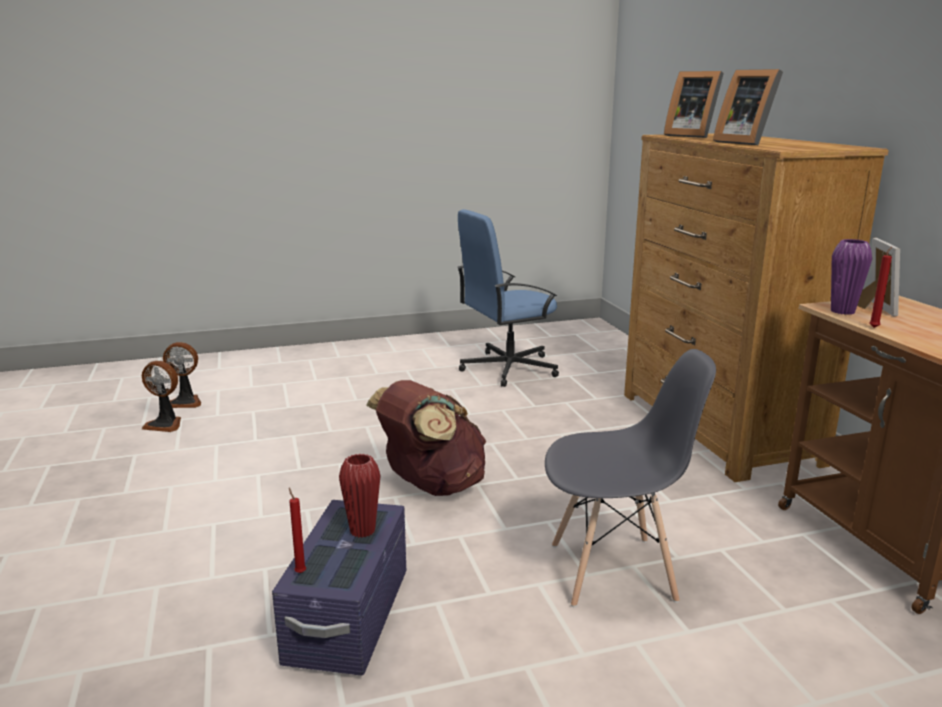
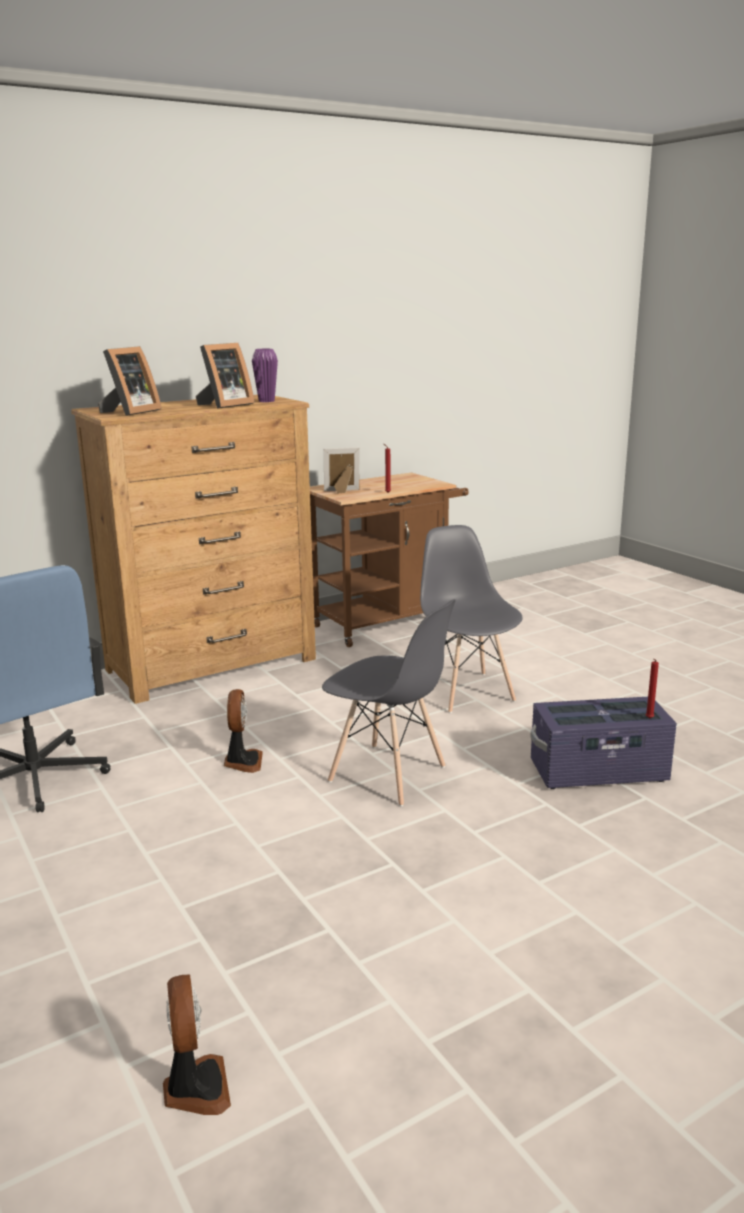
camera: 105 degrees left, 0 degrees up
fan [142,361,181,432] -> fan moved to [224,689,263,773]
red vase [339,454,381,538] -> none
brown backpack [366,380,486,496] -> grey chair [322,599,456,806]
purple vase [831,239,872,315] -> purple vase moved to [252,349,278,402]

